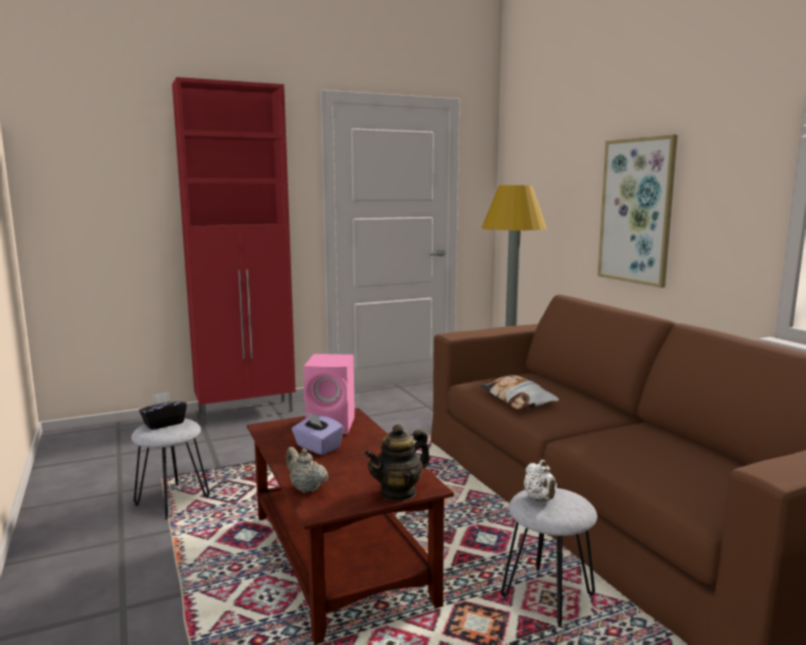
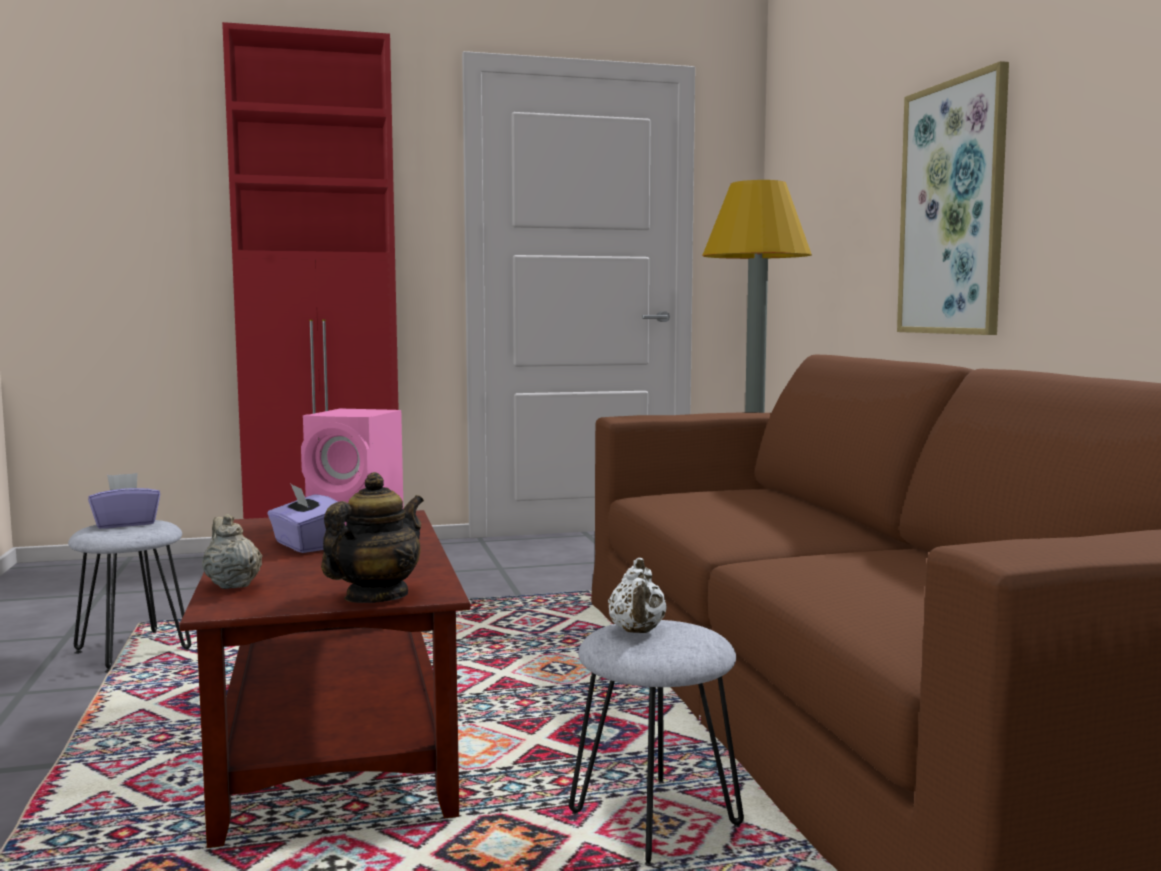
camera: 10 degrees right, 5 degrees down
black tissue box [139,391,187,430] -> purple tissue box [88,473,160,529]
teapot [364,424,430,502] -> teapot turned 150 degrees clockwise [321,472,424,603]
pillow [480,375,559,410] -> none

